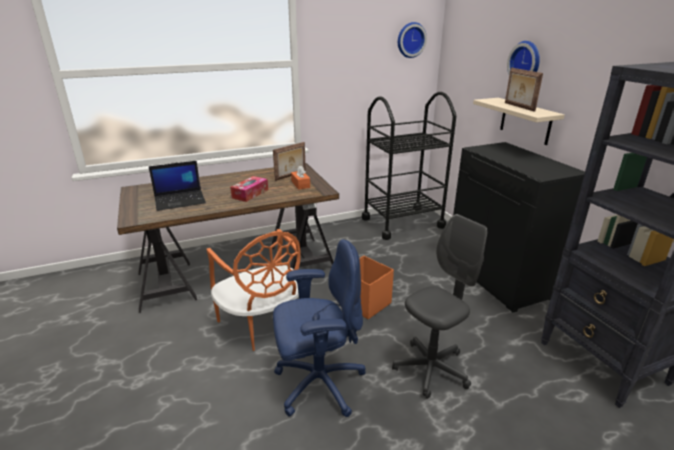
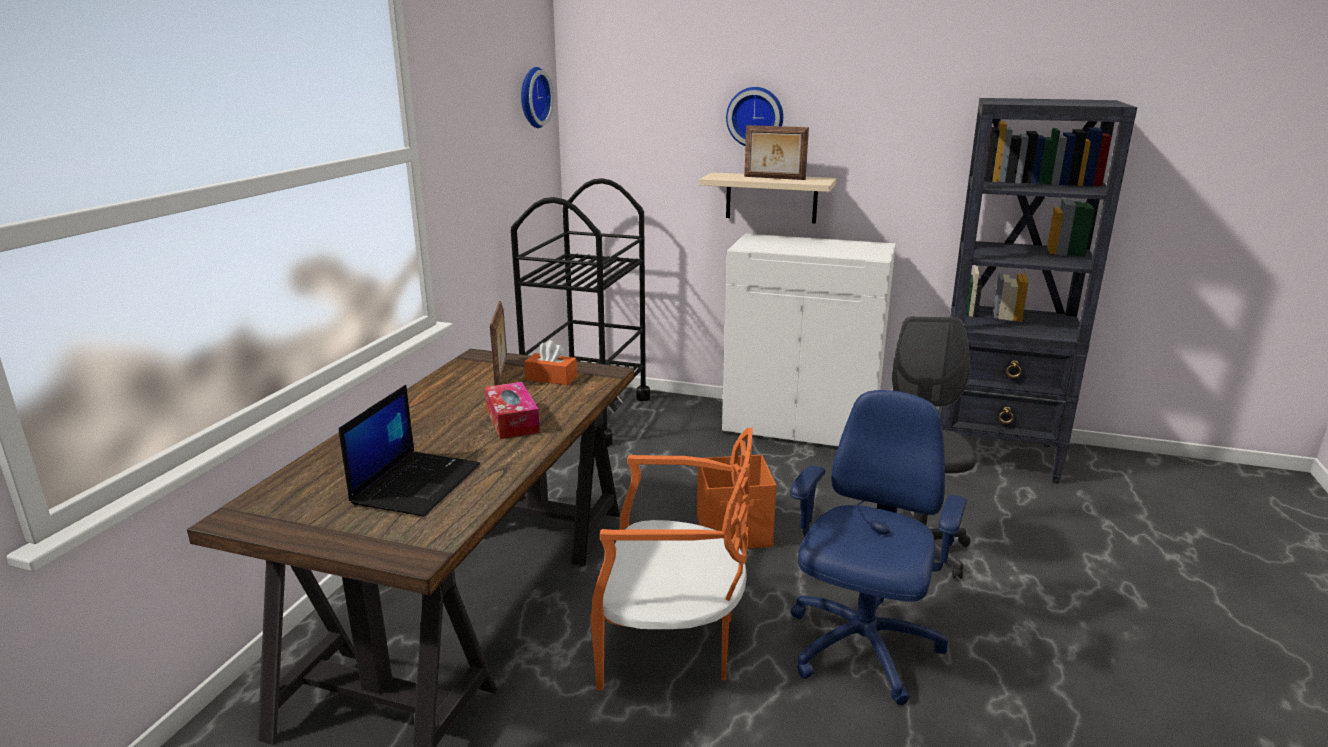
camera: 50 degrees left, 5 degrees down
black cabinet [453,142,585,312] -> white cabinet [722,233,896,446]

